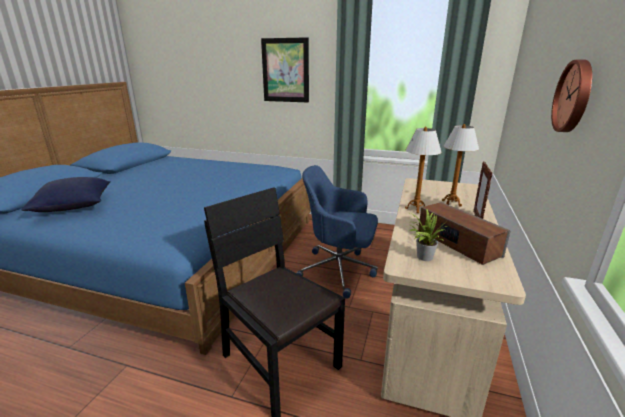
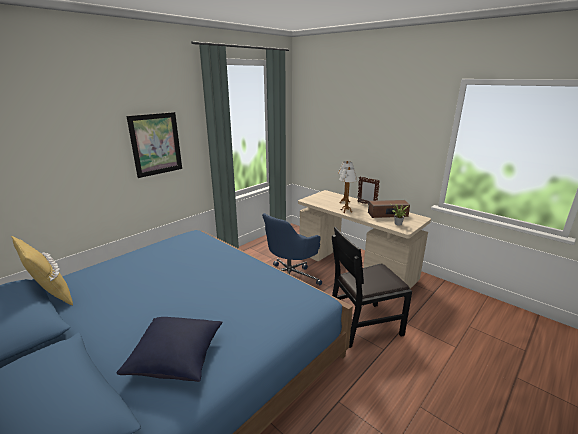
camera: 65 degrees left, 0 degrees up
wall clock [551,60,592,132] -> none
none -> yellow pillow [11,236,73,305]

